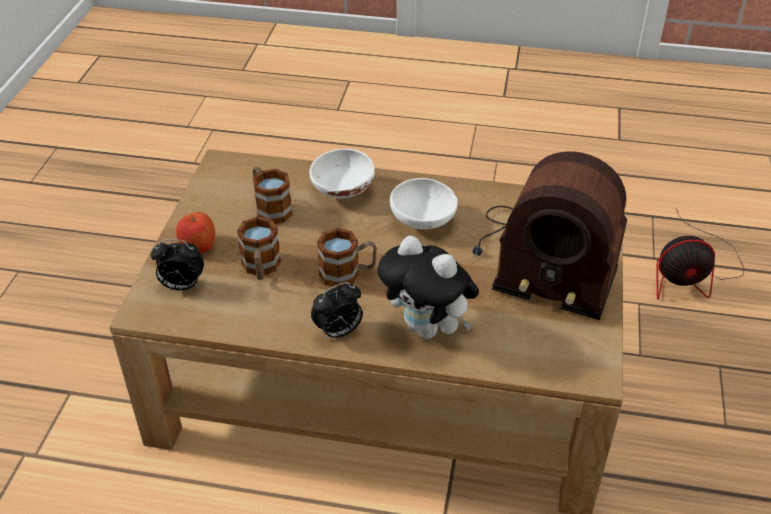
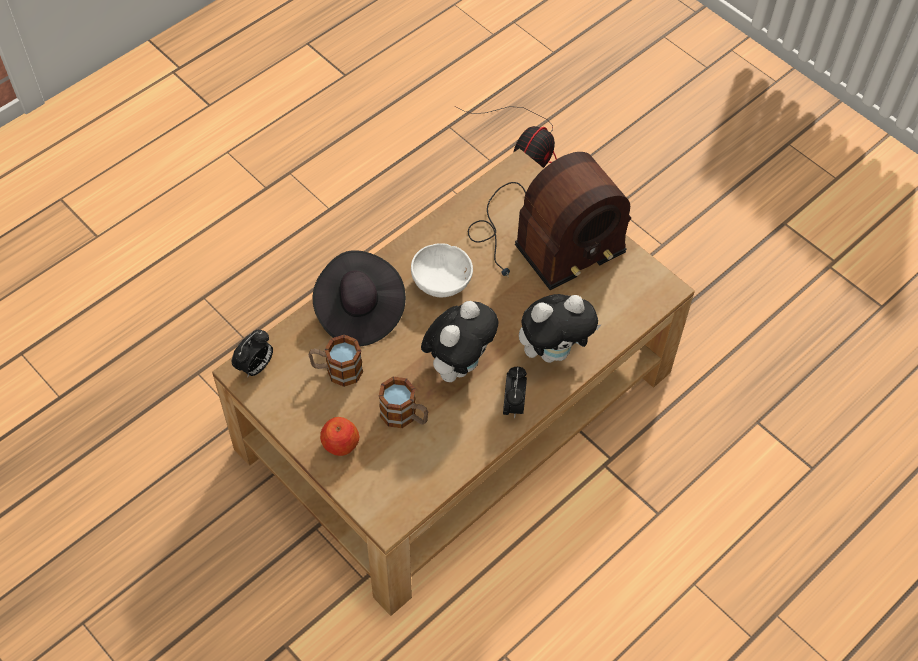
camera: 55 degrees left, 15 degrees up
alarm clock [151,239,204,290] -> alarm clock moved to [232,330,273,378]
white bowl [310,149,375,198] -> black hat [313,250,406,346]
mug [317,228,377,288] -> plush toy [421,301,499,382]

